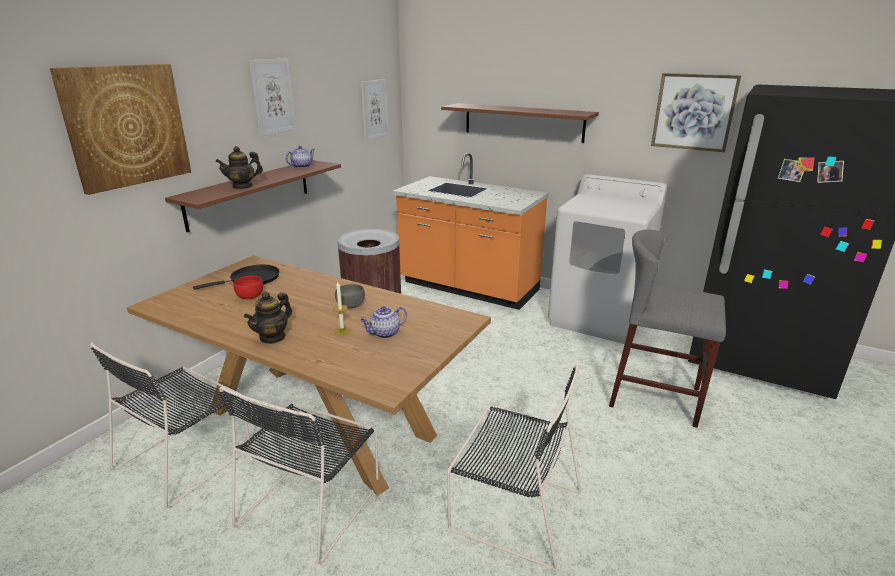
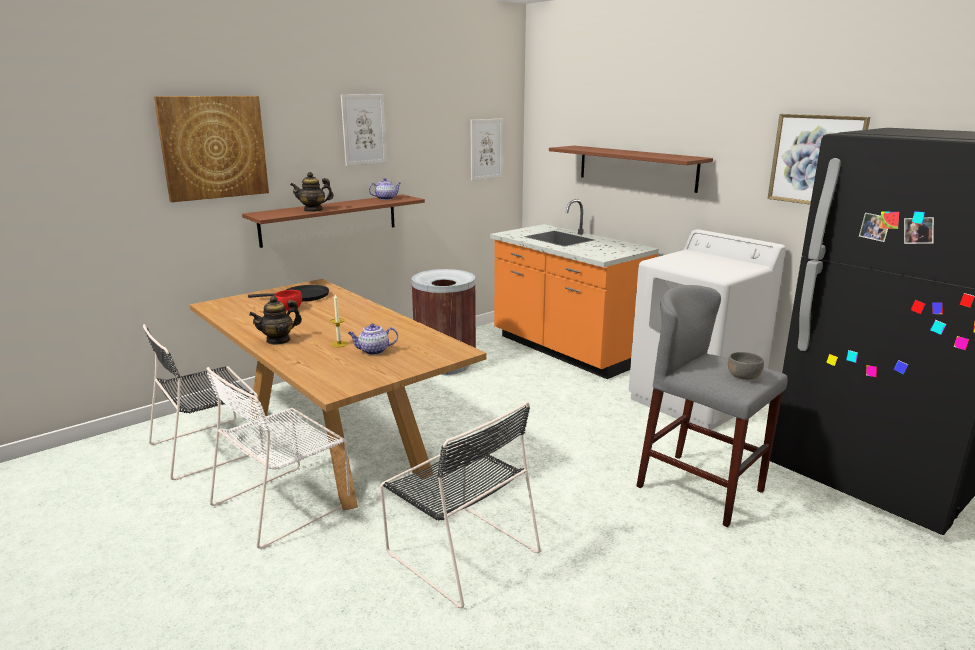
camera: 20 degrees right, 5 degrees down
black chair [219,386,379,564] -> white chair [206,367,350,549]
grey bowl [335,284,365,309] -> grey bowl moved to [728,352,764,380]

